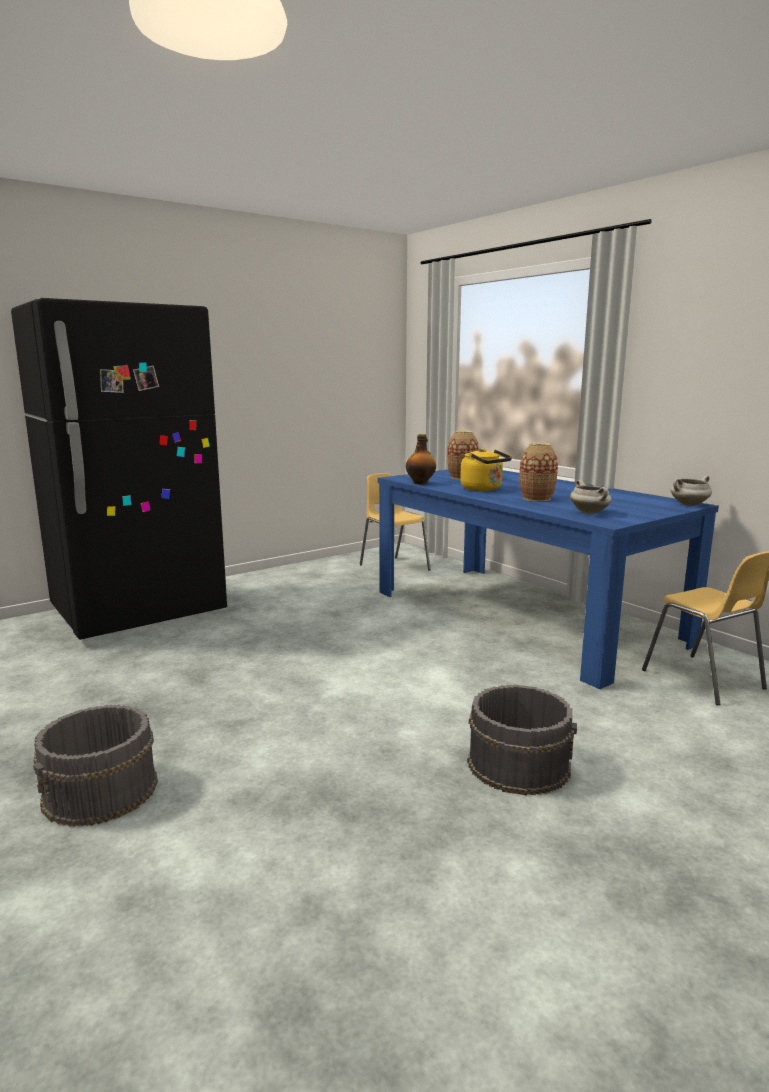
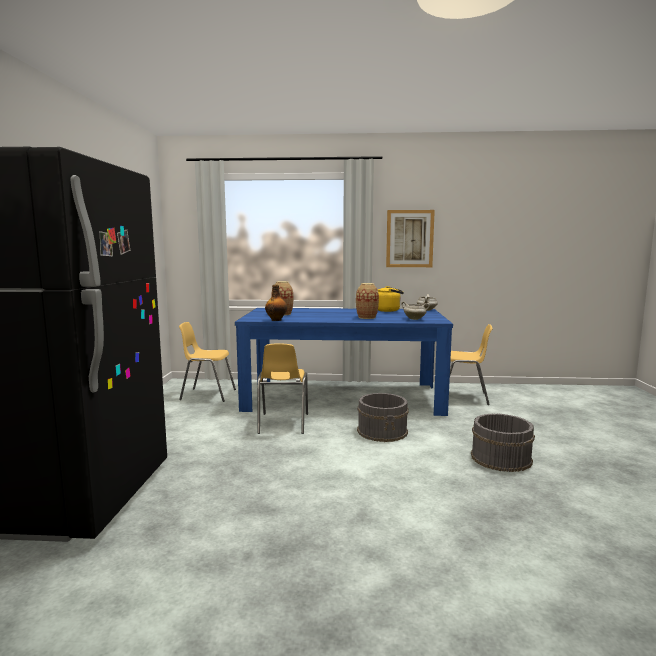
camera: 50 degrees left, 5 degrees down
grey bucket [33,704,158,827] -> grey bucket moved to [357,393,409,442]
yellow kettle [460,448,512,491] -> yellow kettle moved to [378,286,404,312]
none -> yellow chair [257,343,308,434]
none -> picture [386,210,435,267]

